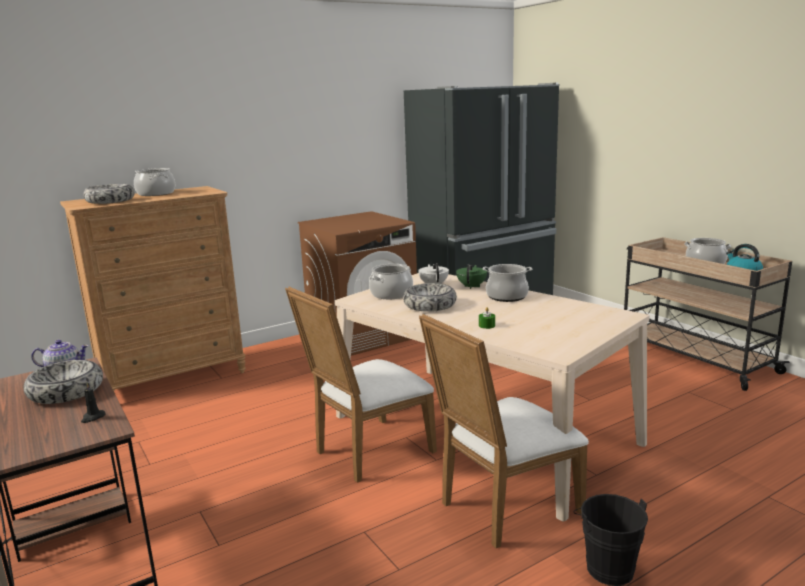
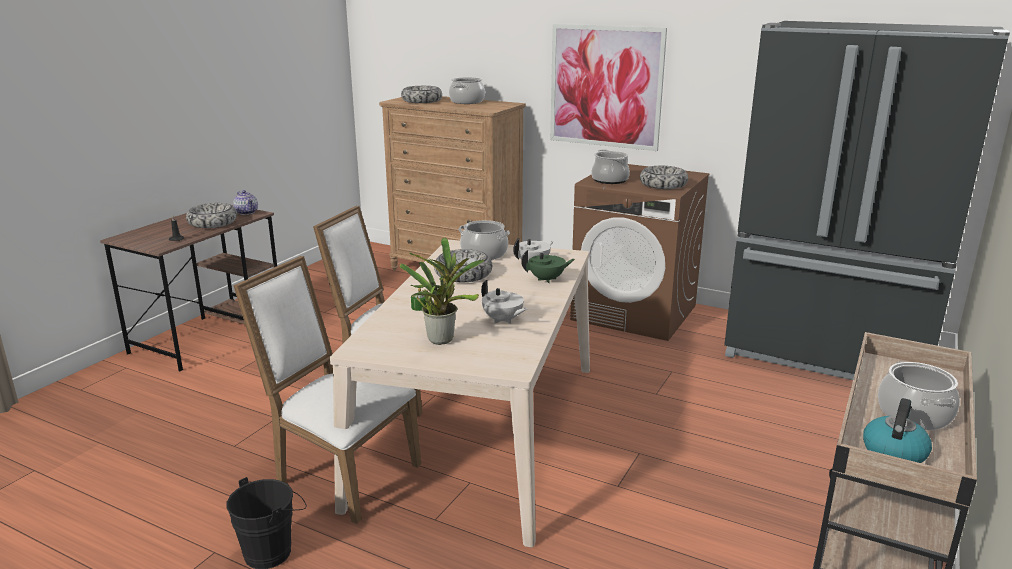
camera: 60 degrees right, 5 degrees up
cooking pot [482,264,533,302] -> cooking pot moved to [591,149,630,184]
none -> potted plant [400,238,485,345]
none -> white teapot [481,280,527,324]
none -> picture [550,24,667,151]
none -> bowl [640,166,688,189]

